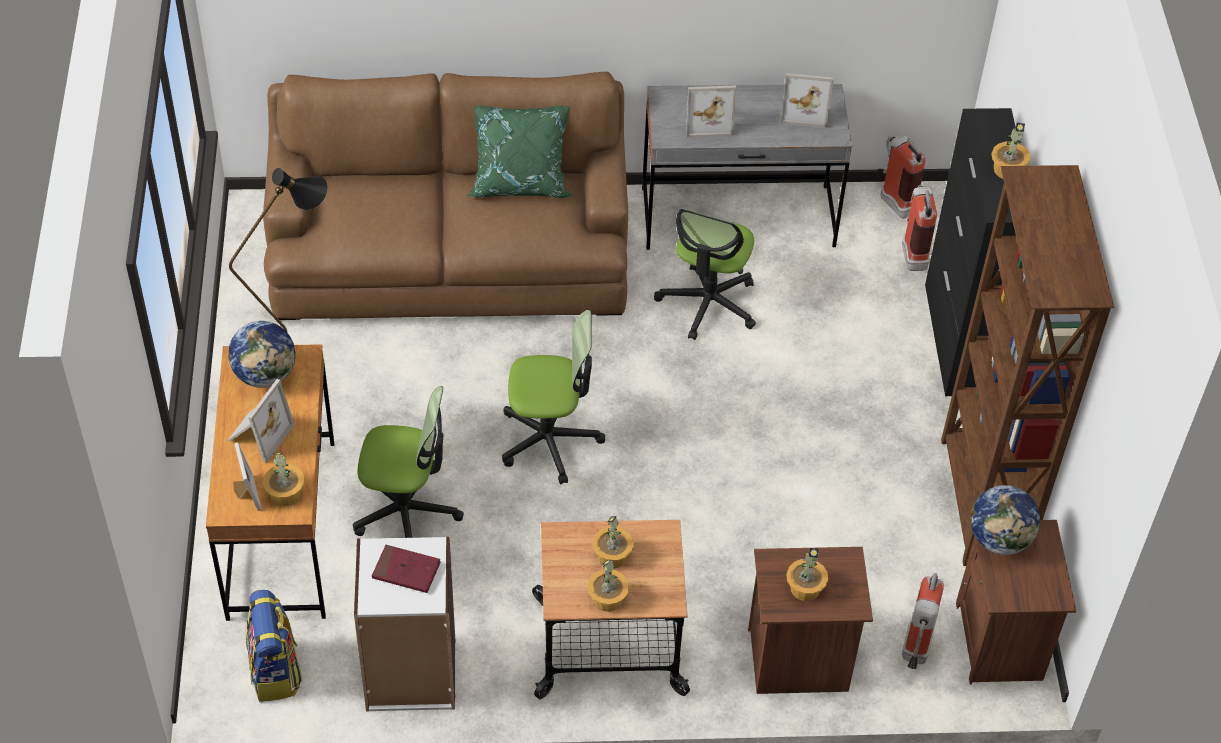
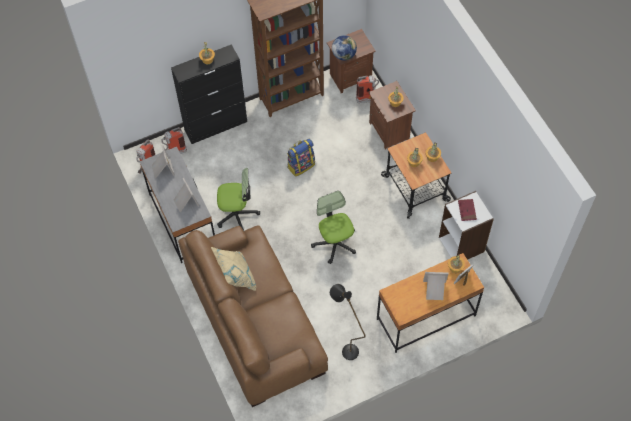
camera: 110 degrees left, 10 degrees up
globe [228,321,295,388] -> none
backpack [246,590,302,702] -> backpack moved to [287,139,315,177]
office chair [353,386,464,538] -> none
green pillow [466,105,574,198] -> beige pillow [211,247,256,291]

